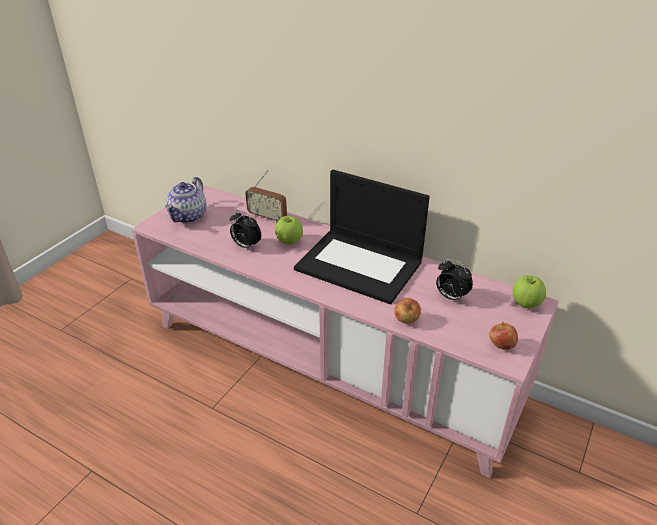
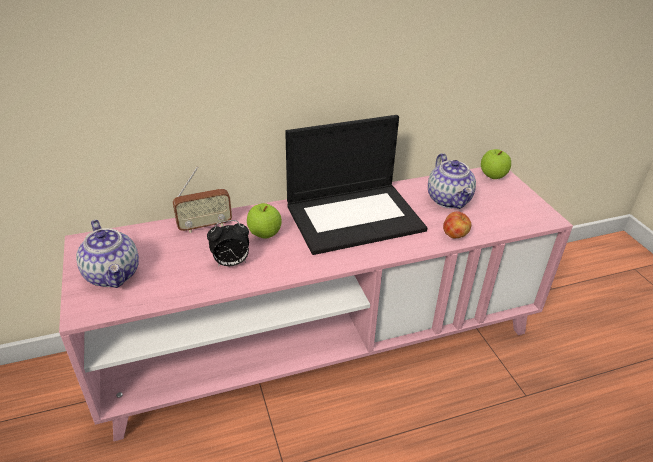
camera: 50 degrees left, 0 degrees up
alarm clock [436,259,473,302] -> teapot [428,153,476,209]
apple [489,322,518,350] -> none

